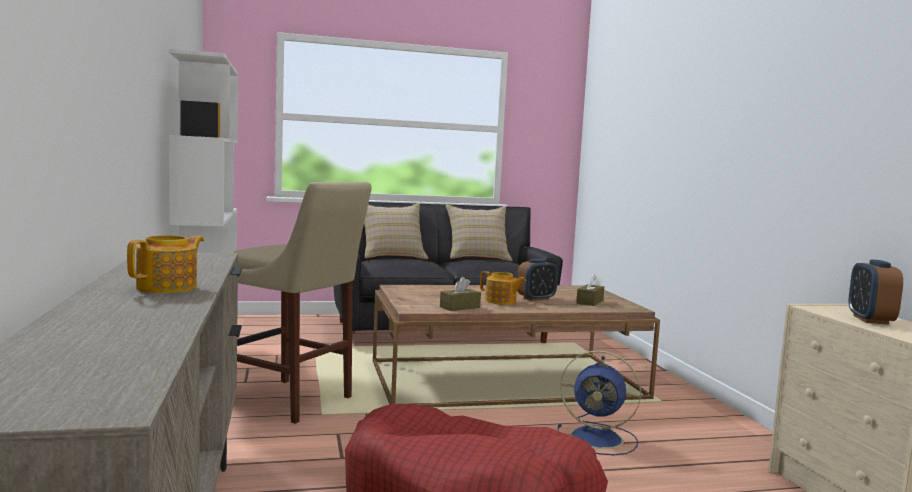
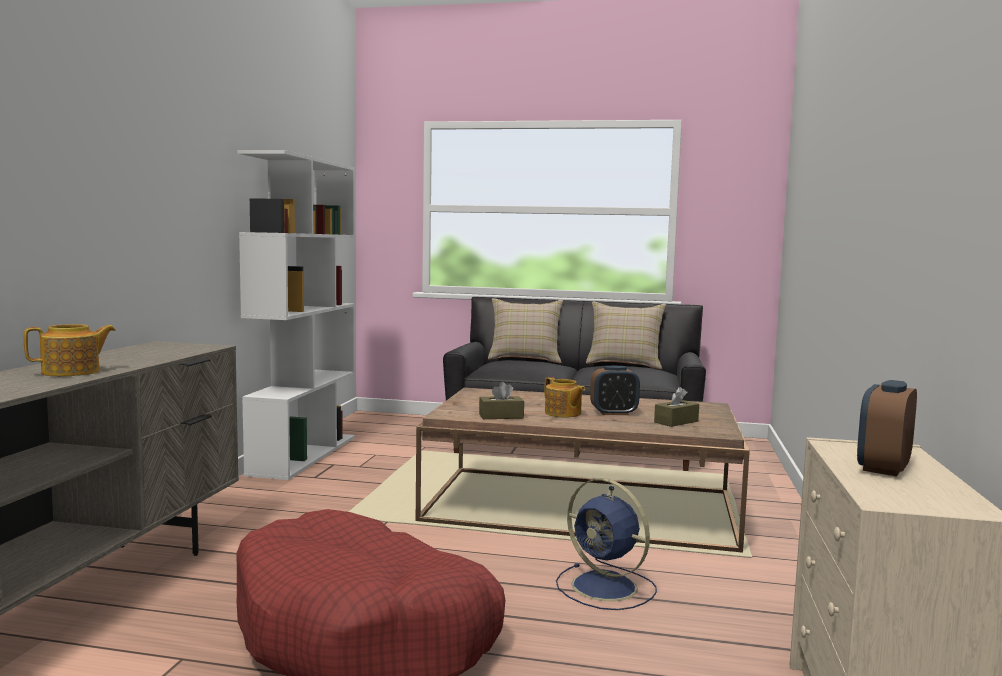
camera: 25 degrees right, 0 degrees up
beige stool [228,182,372,424] -> none

